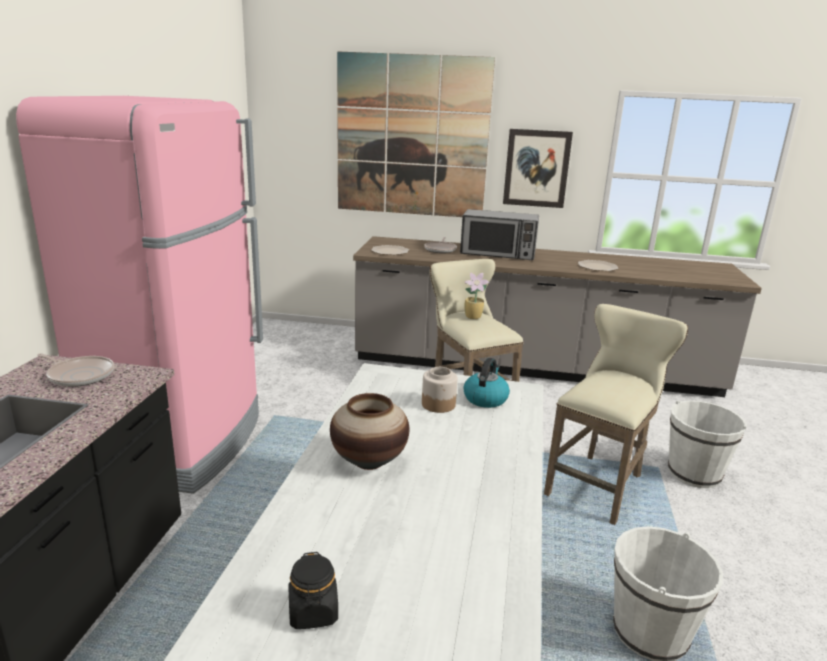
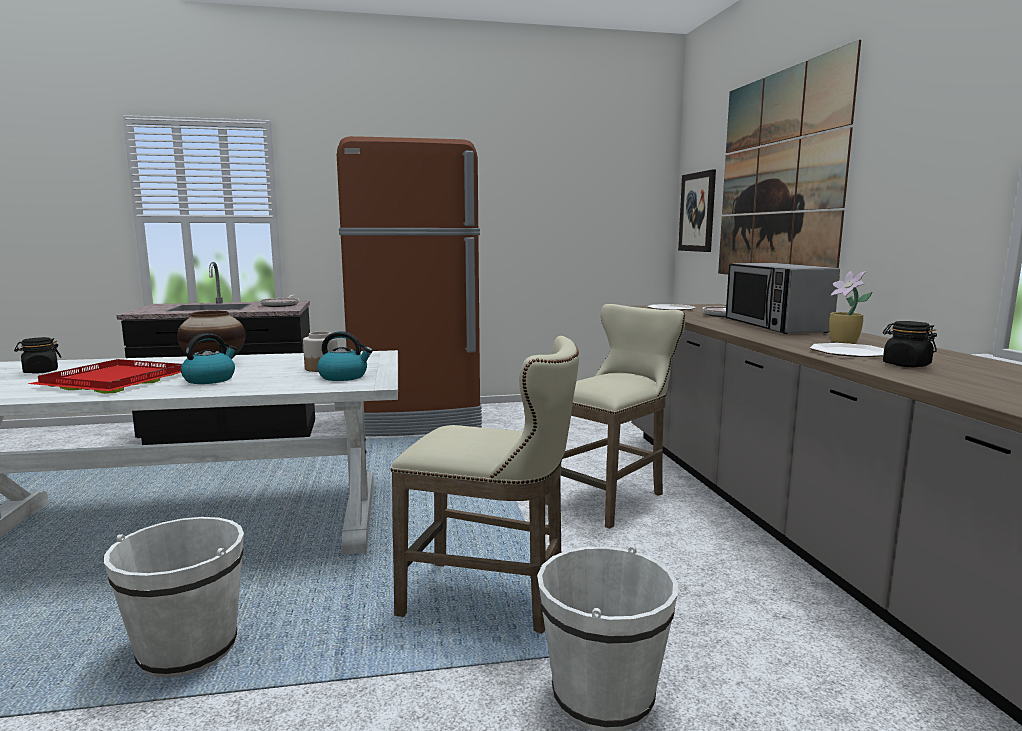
camera: 70 degrees right, 10 degrees down
pink fridge [16,96,263,494] -> brown fridge [337,136,482,436]
potted plant [464,272,490,319] -> potted plant moved to [829,271,872,343]
picture [503,129,573,208] -> picture moved to [678,169,716,252]
none -> red tray [29,359,182,394]
none -> kettle [181,333,237,384]
none -> black jar [883,321,937,367]

